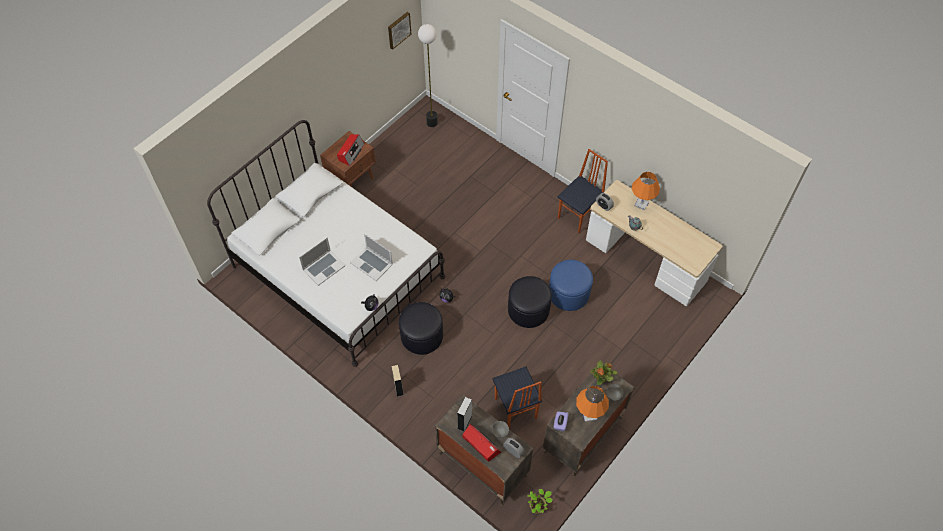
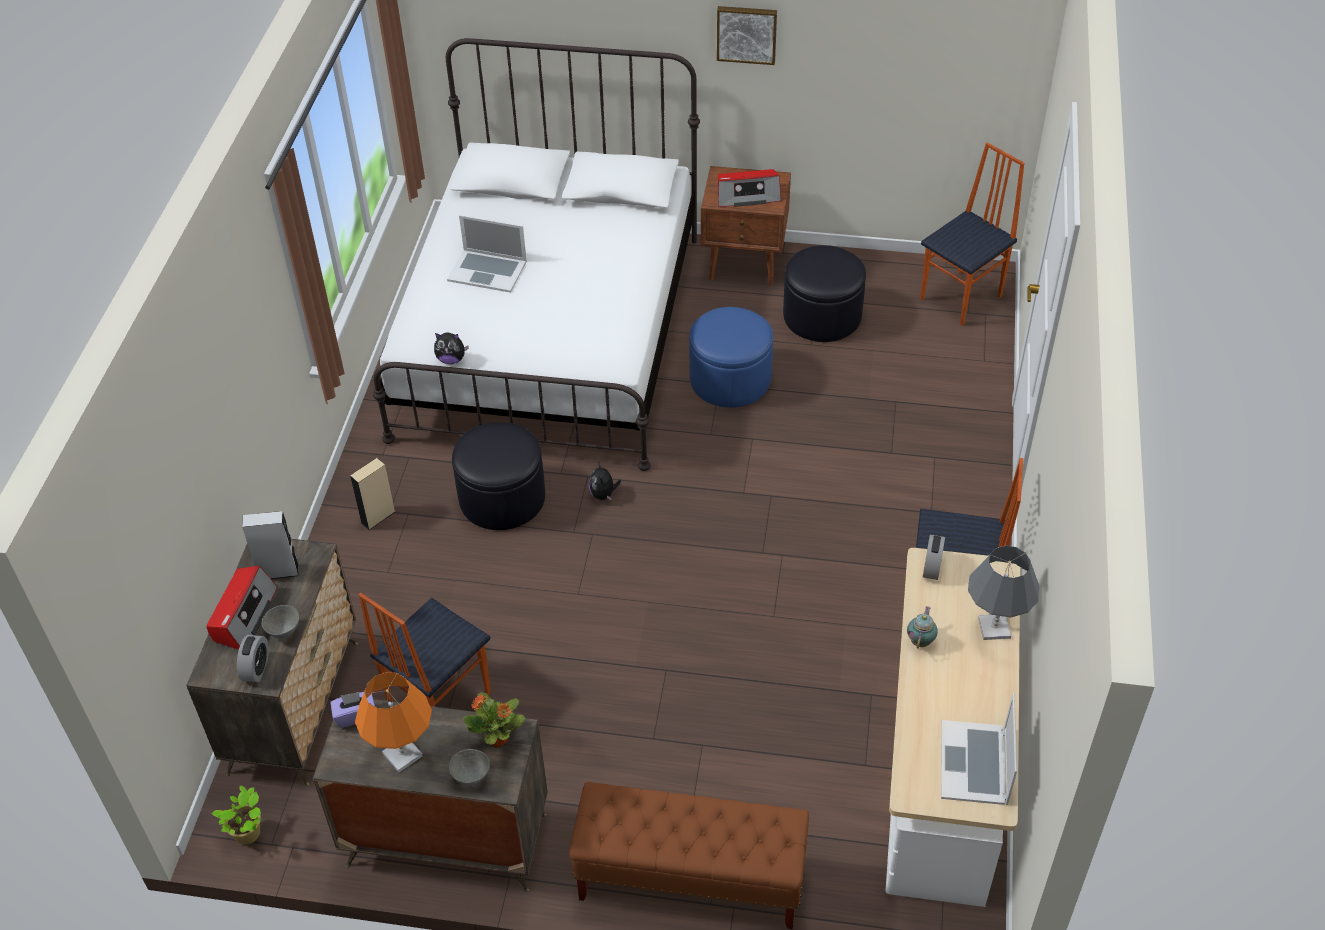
camera: 60 degrees right, 10 degrees down
laptop [350,234,393,281] -> laptop moved to [941,693,1017,805]
picture [388,12,411,49] -> picture moved to [717,6,777,65]
floor lamp [418,24,438,127] -> chair [920,142,1025,325]
black ottoman [508,276,552,328] -> black ottoman moved to [783,245,866,342]
blue ottoman [549,260,593,311] -> blue ottoman moved to [689,307,773,407]
orange table lamp [632,172,660,210] -> grey table lamp [968,545,1039,640]
none -> brown bench [569,782,809,930]

